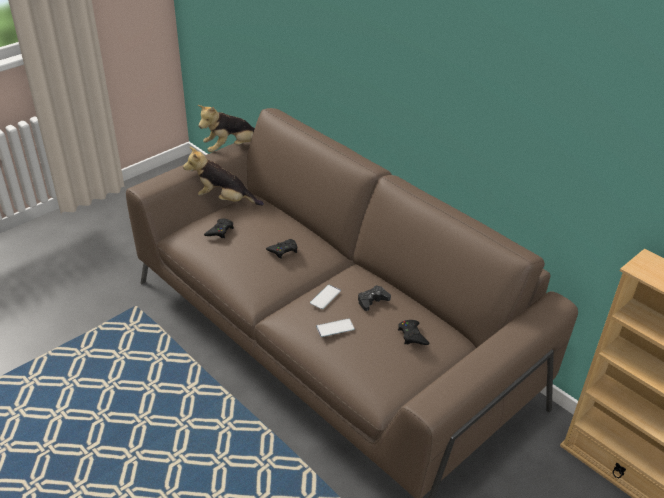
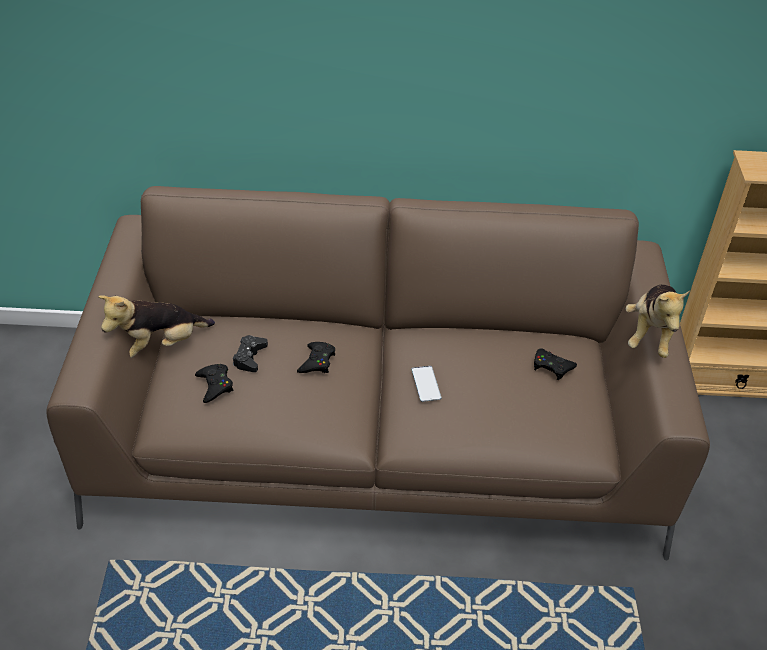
camera: 45 degrees left, 5 degrees up
plush toy [198,105,255,152] -> plush toy moved to [626,284,690,358]
phone [316,318,355,337] -> none
black game controller [358,285,391,311] -> black game controller moved to [233,335,268,372]

